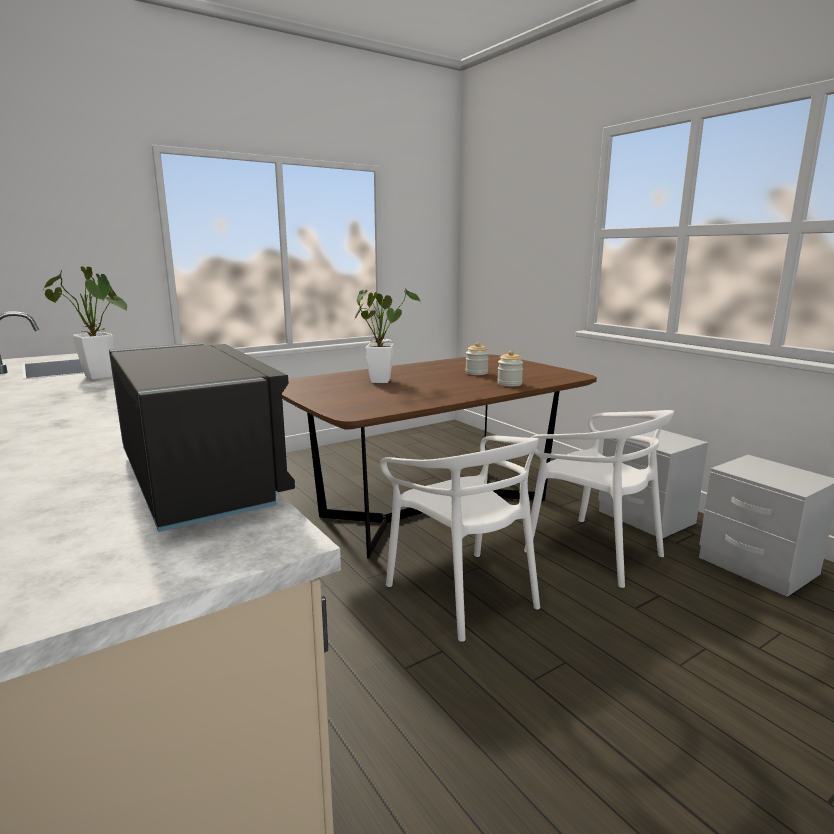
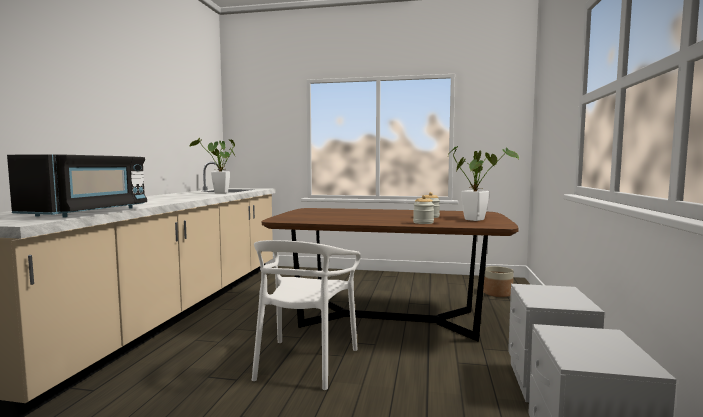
camera: 45 degrees right, 10 degrees down
potted plant [354,288,421,383] -> potted plant moved to [448,146,519,221]
white chair [524,410,674,588] -> none
none -> planter [483,266,514,297]

